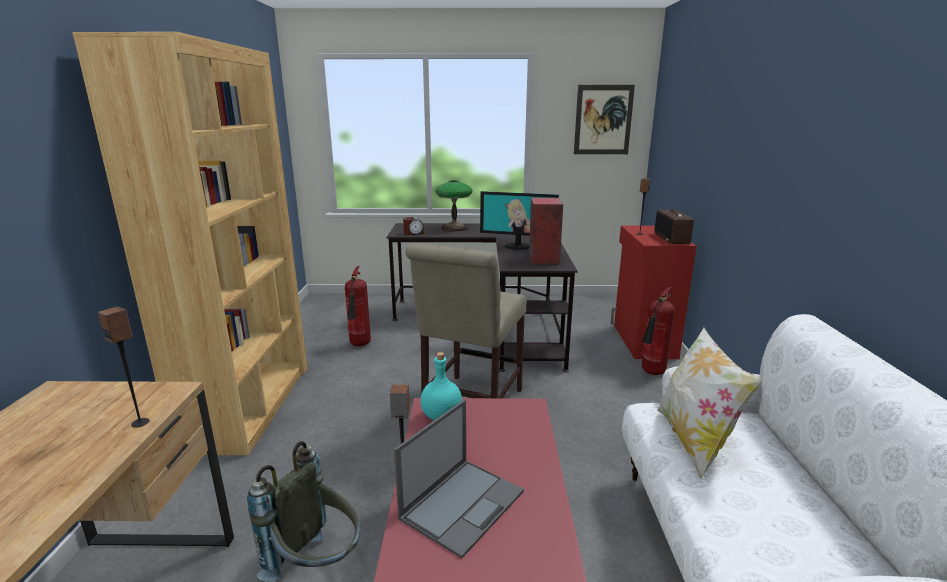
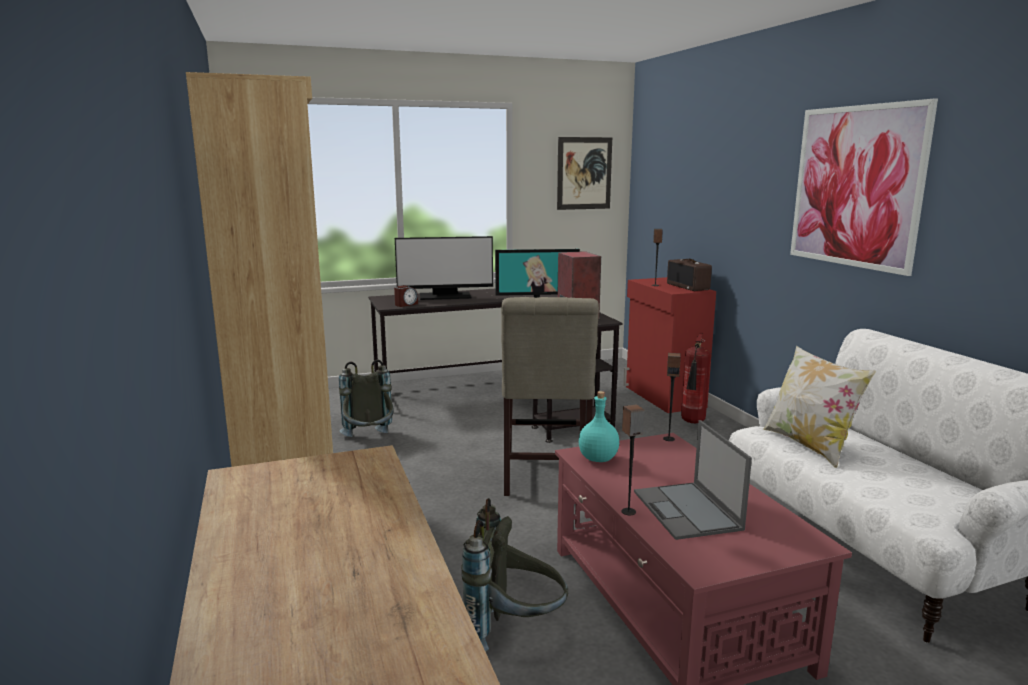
camera: 20 degrees left, 5 degrees down
speaker [98,306,150,428] -> speaker moved to [663,353,681,441]
fire extinguisher [345,266,371,346] -> grey backpack [339,359,394,437]
laptop [394,400,524,559] -> laptop turned 150 degrees clockwise [634,420,752,540]
table lamp [436,180,473,232] -> monitor [395,236,493,300]
none -> picture [790,98,938,276]

